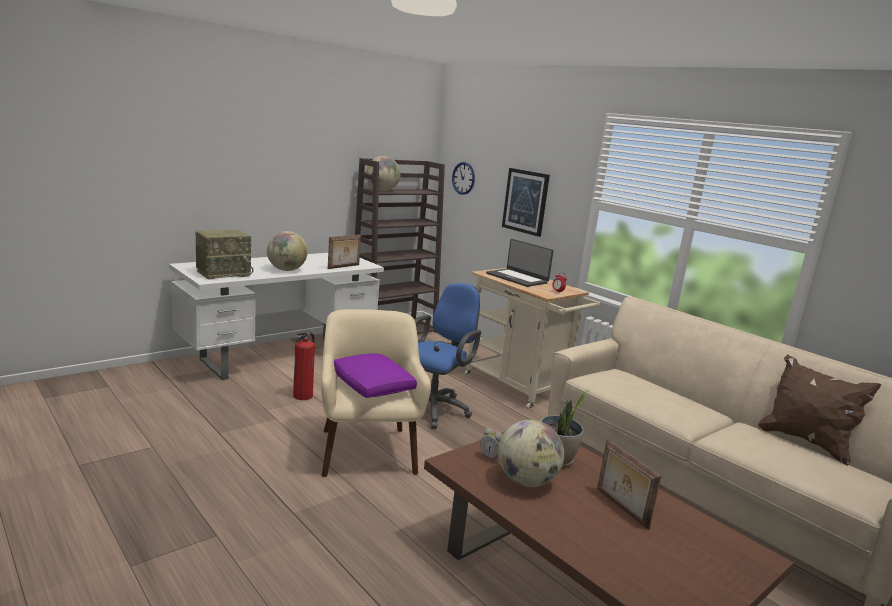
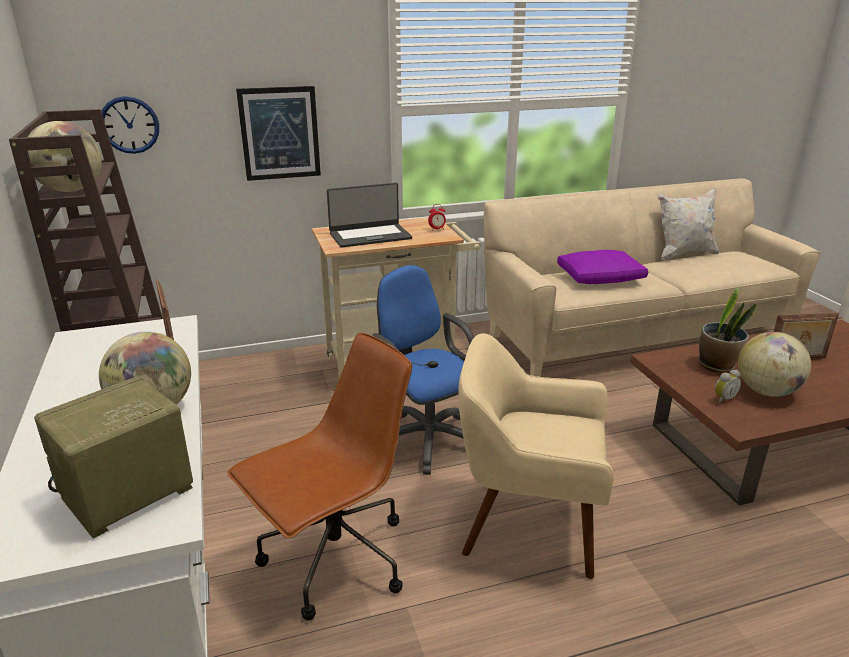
camera: 65 degrees left, 10 degrees up
radio [195,229,253,280] -> radio turned 120 degrees counterclockwise [34,376,193,539]
fire extinguisher [293,332,315,400] -> brown office chair [227,332,412,621]
purple pillow [334,353,417,398] -> purple pillow moved to [557,250,648,284]
brown pillow [758,355,881,466] -> white pillow [658,188,719,261]

